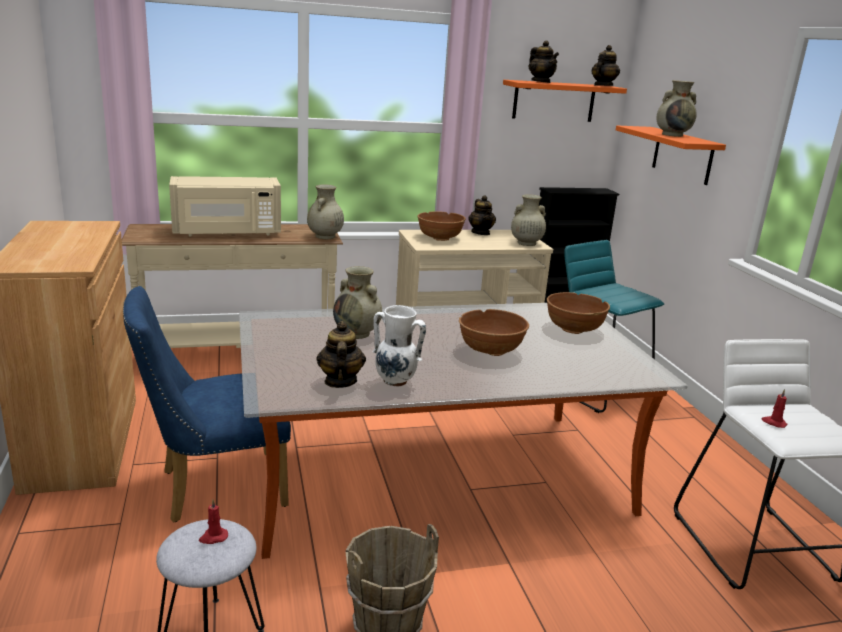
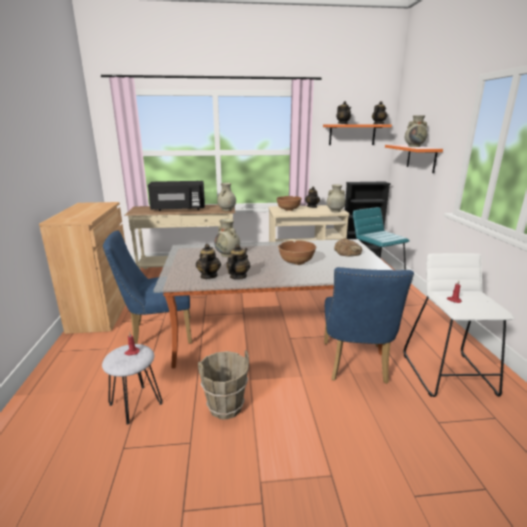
camera: 10 degrees right, 0 degrees up
beige microwave [169,176,281,236] -> black microwave [148,181,205,211]
white vase [373,305,426,387] -> teapot [226,244,250,279]
brown bowl [547,292,610,334] -> bread [334,238,362,257]
none -> blue chair [324,267,414,384]

